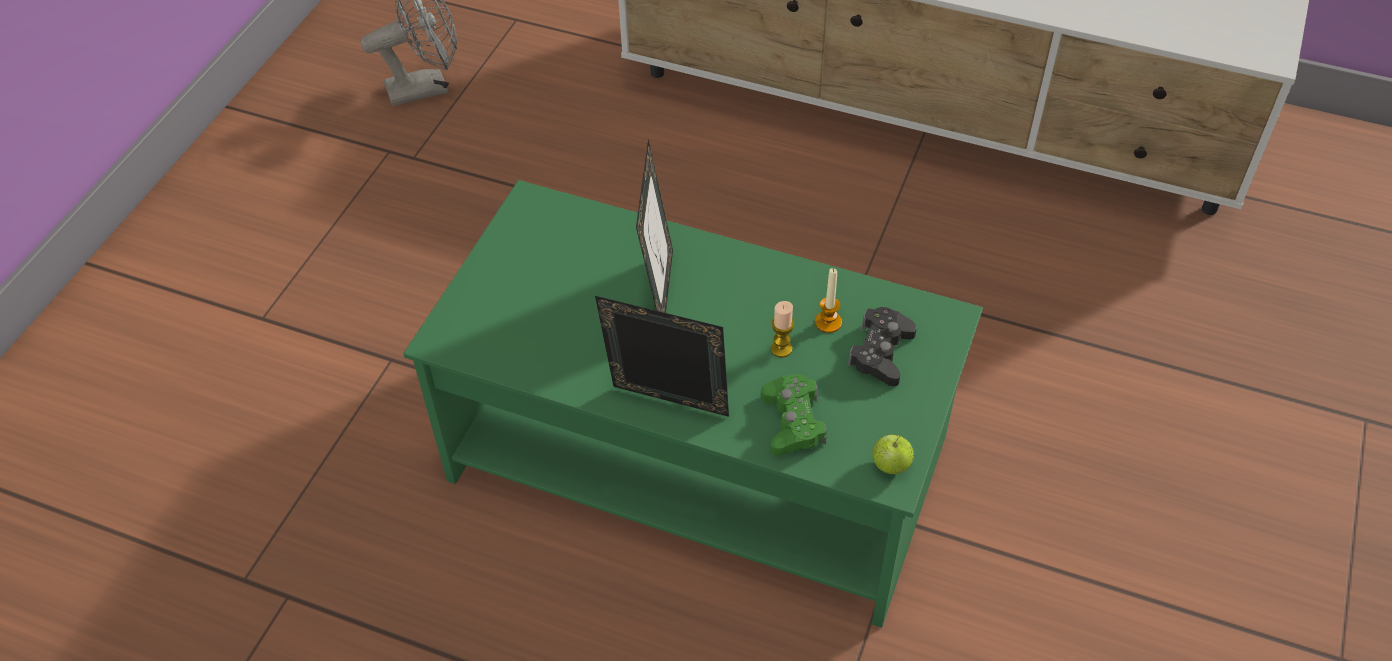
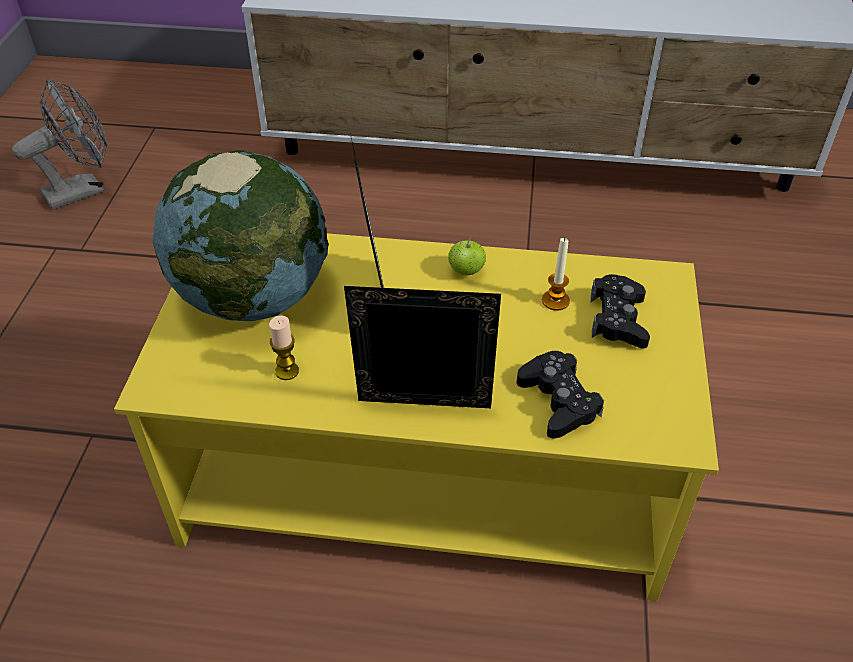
camera: 15 degrees left, 5 degrees down
green coffee table [403,180,983,628] -> yellow coffee table [114,233,719,601]
green game controller [761,374,827,456] -> black game controller [517,351,604,439]
candle [771,301,794,358] -> candle moved to [269,315,299,380]
apple [872,435,914,474] -> apple moved to [448,237,486,275]
none -> globe [152,150,329,321]

